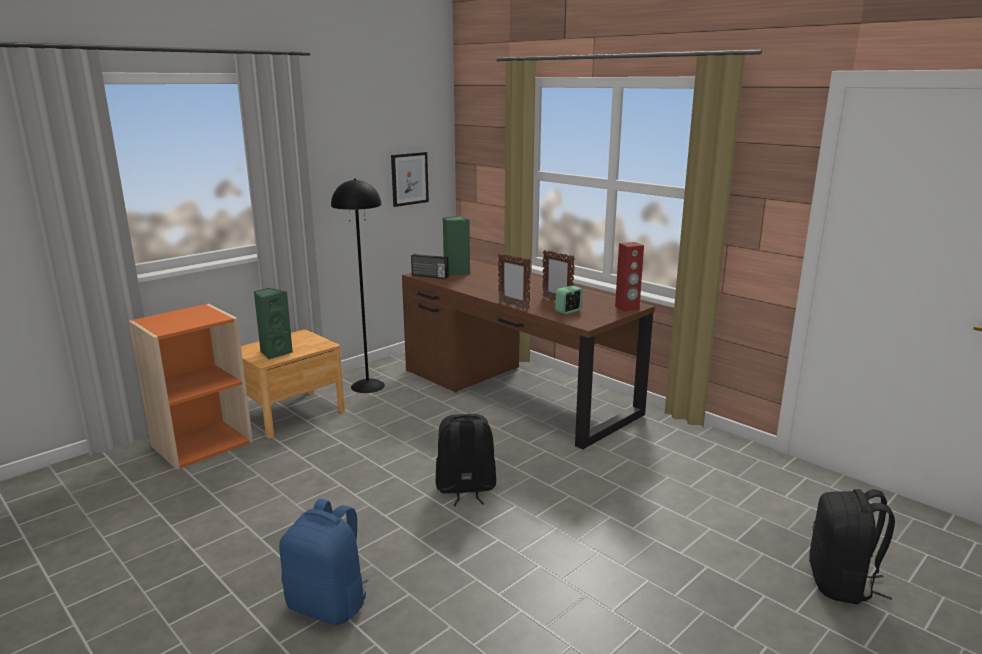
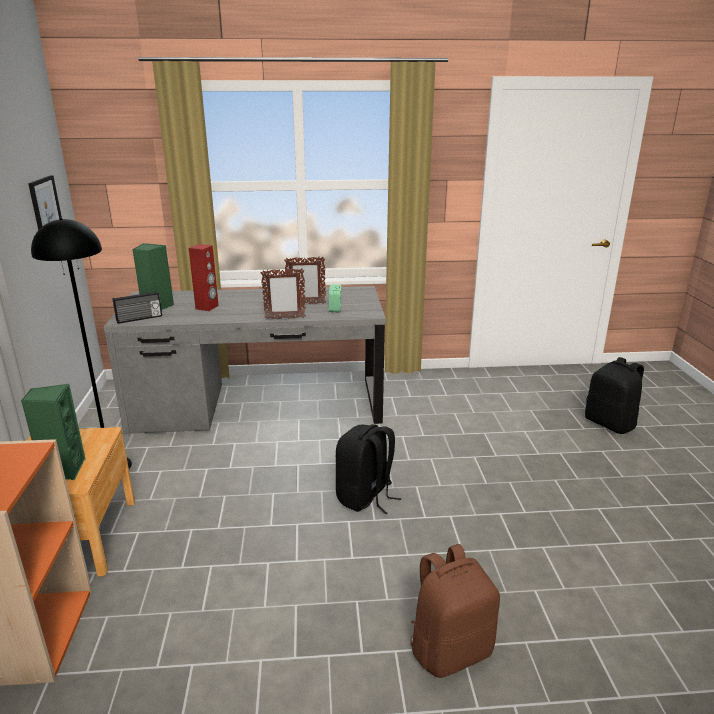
camera: 50 degrees left, 5 degrees up
blue backpack [279,499,368,625] -> brown backpack [411,544,500,678]
brown desk [402,260,655,449] -> grey desk [104,286,386,434]
red speaker [615,242,644,311] -> red speaker moved to [189,244,219,311]

